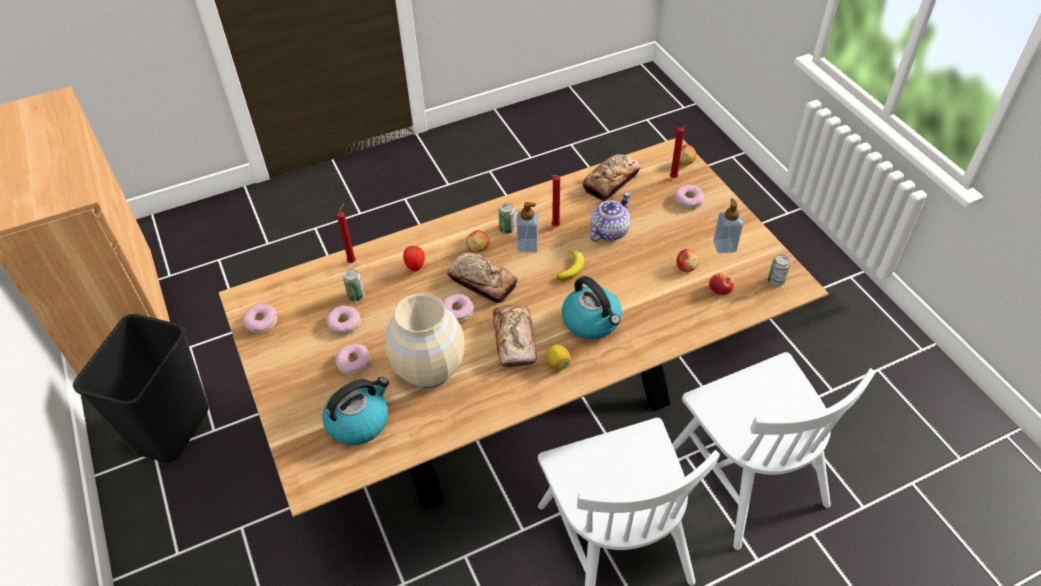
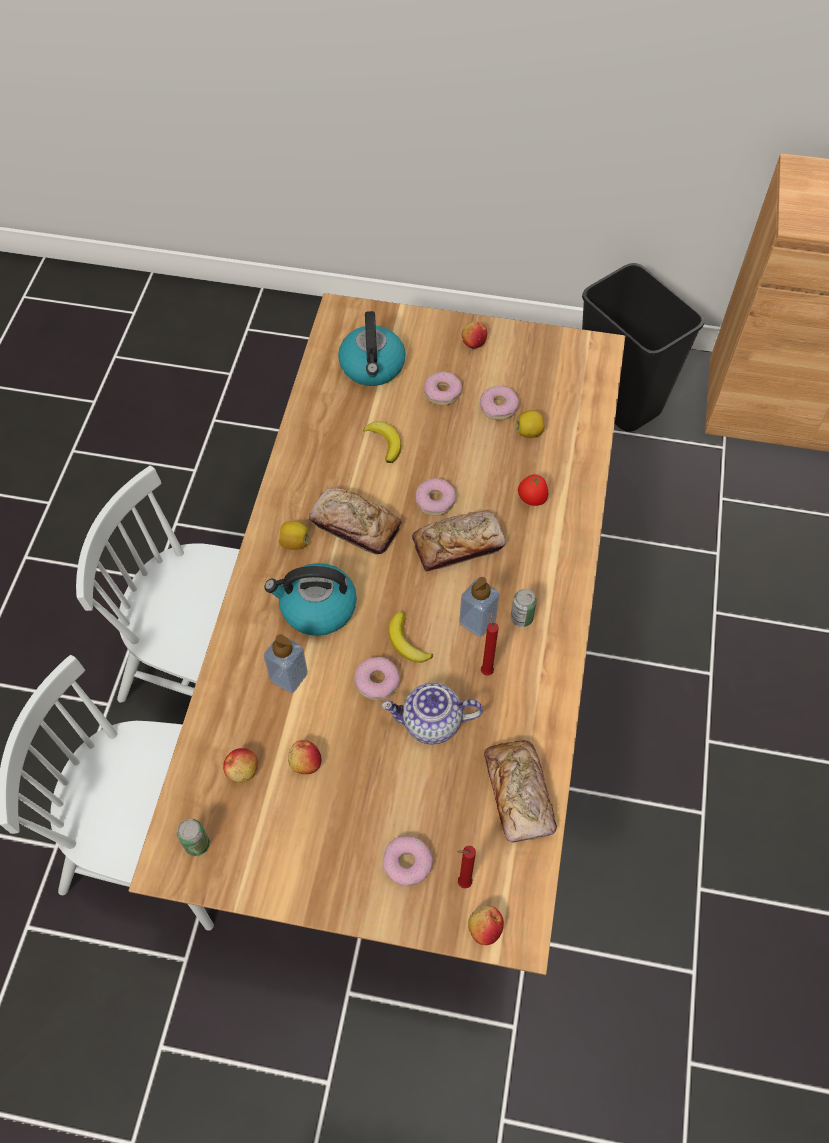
camera: 125 degrees right, 10 degrees up
donut [243,304,277,333] -> donut moved to [354,657,400,701]
red candle [337,203,356,263] -> none
can [343,269,365,301] -> lemon [515,410,544,438]
beige vase [385,293,464,388] -> banana [363,421,401,463]
apple [466,230,489,252] -> apple moved to [462,321,487,348]
teapot [590,193,631,242] -> teapot turned 105 degrees clockwise [382,683,483,745]
soap dispenser [713,198,743,253] -> soap dispenser moved to [264,634,308,693]

